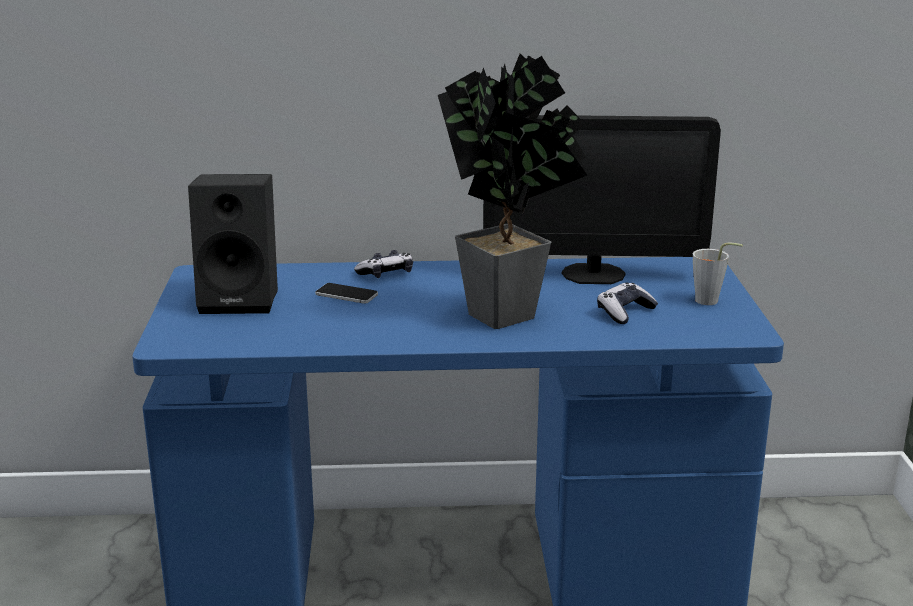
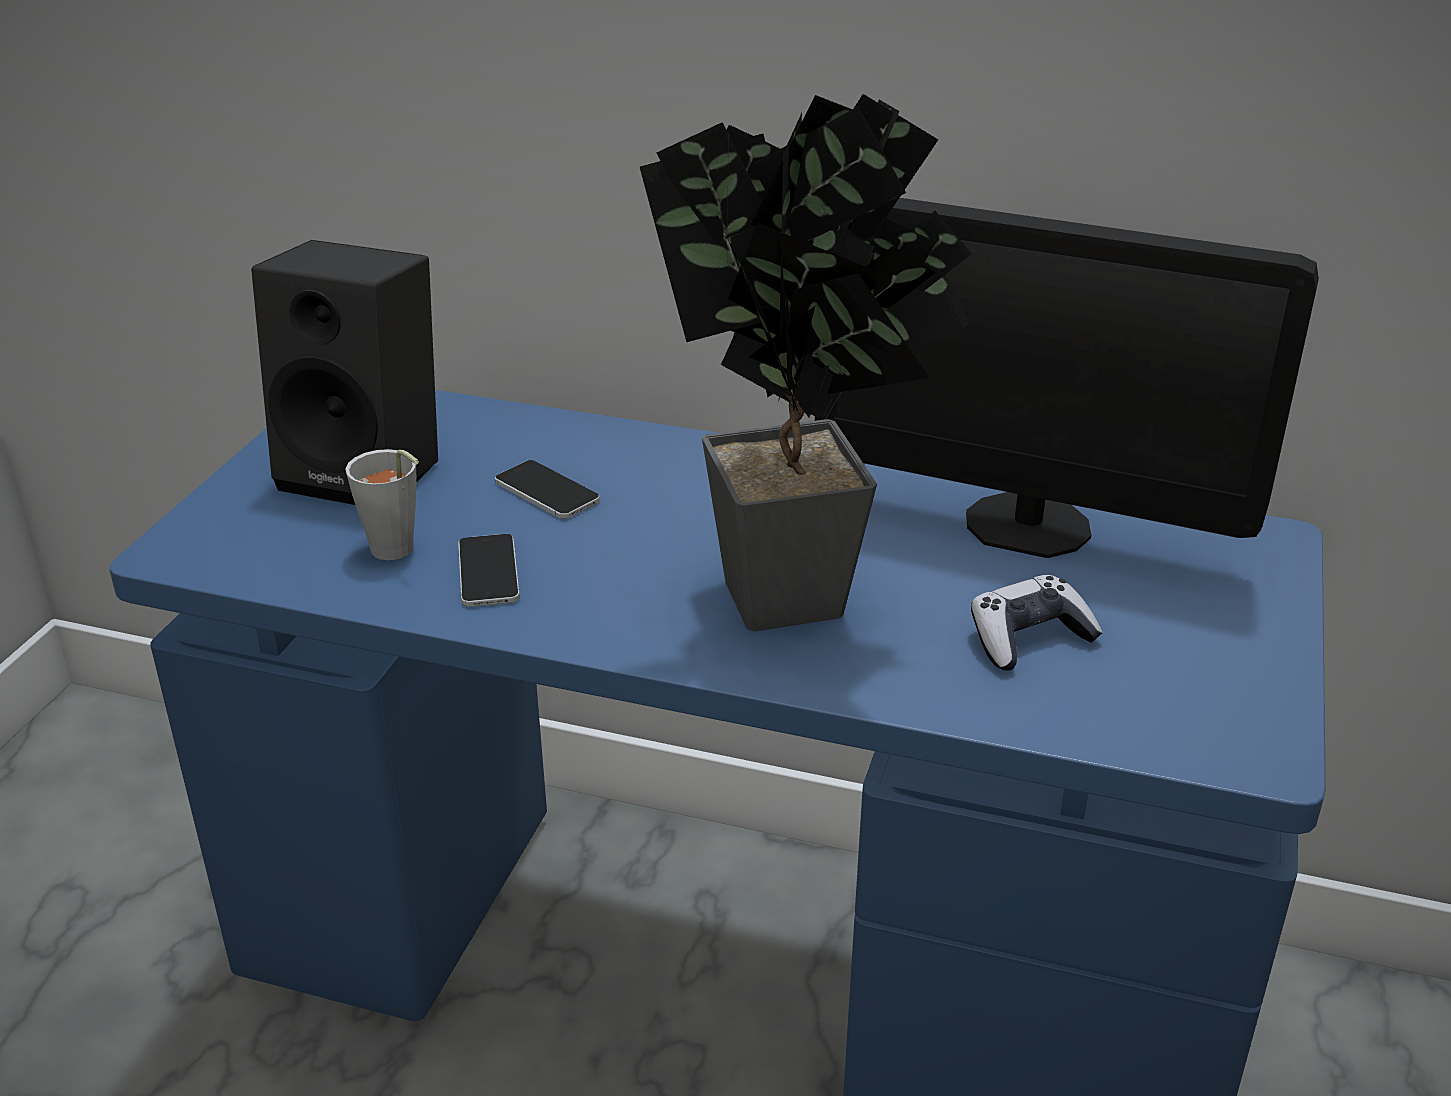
camera: 20 degrees right, 10 degrees up
game controller [354,250,413,278] -> none
grey cup [693,243,743,305] -> grey cup moved to [345,449,419,560]
none -> phone [458,534,520,607]

